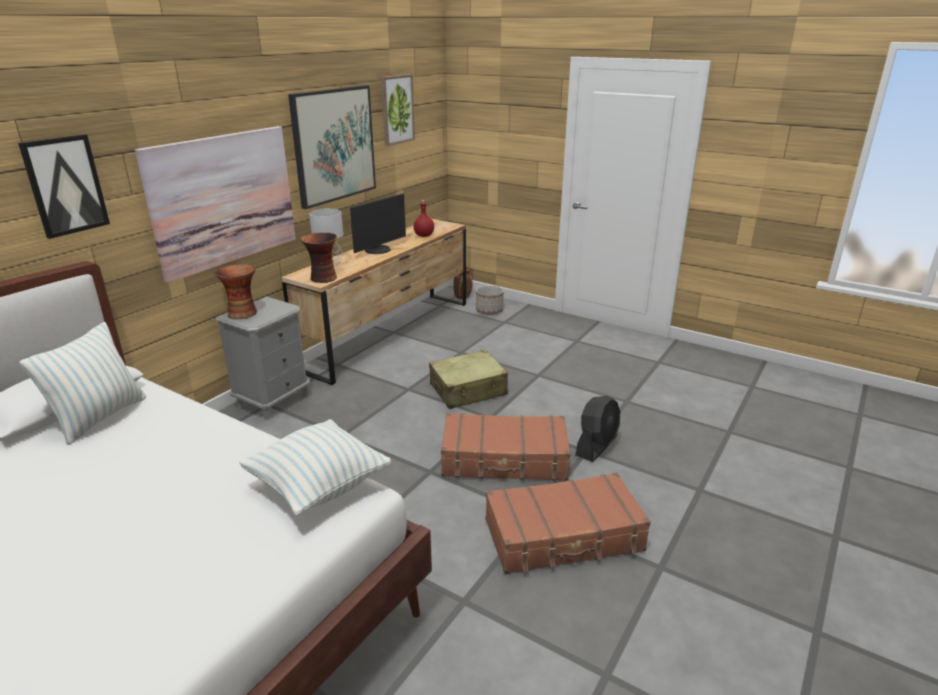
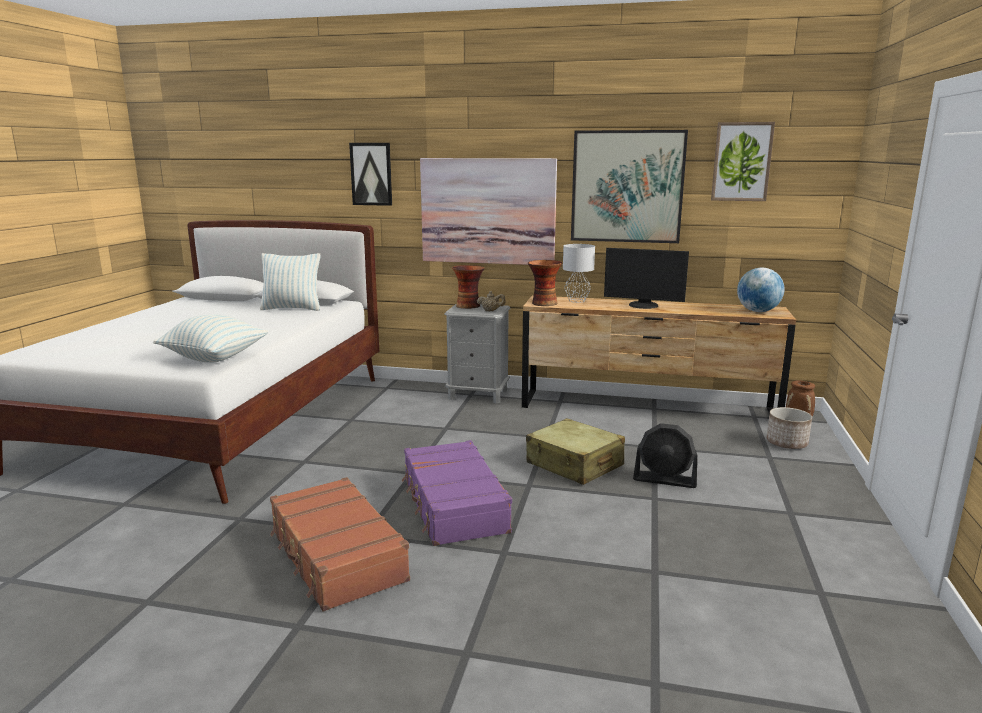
camera: 70 degrees right, 10 degrees down
red bottle [414,200,434,237] -> none
brown suitcase [441,413,570,481] -> purple suitcase [402,440,512,546]
black fan [575,396,620,462] -> black fan moved to [633,423,697,488]
none -> beige teapot [477,291,506,311]
none -> globe [737,268,784,312]

